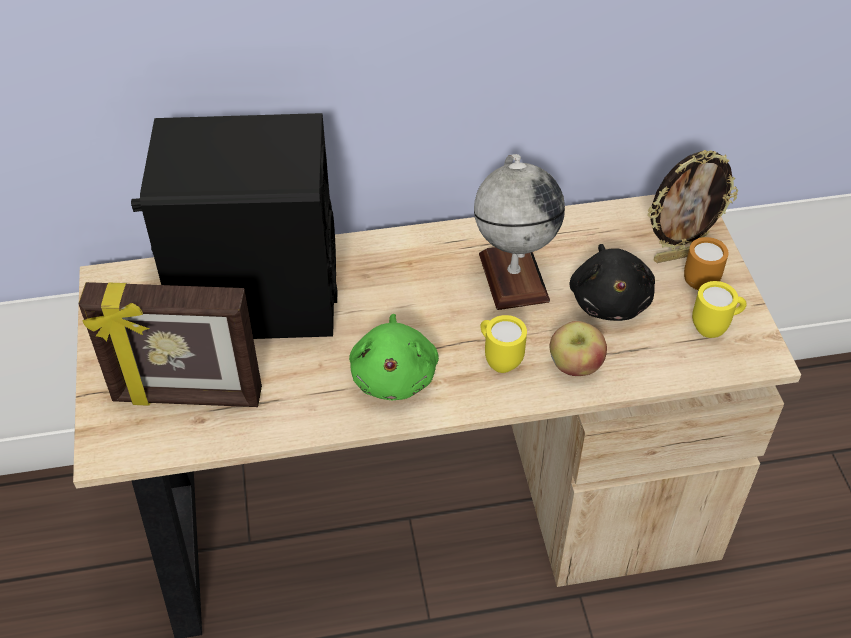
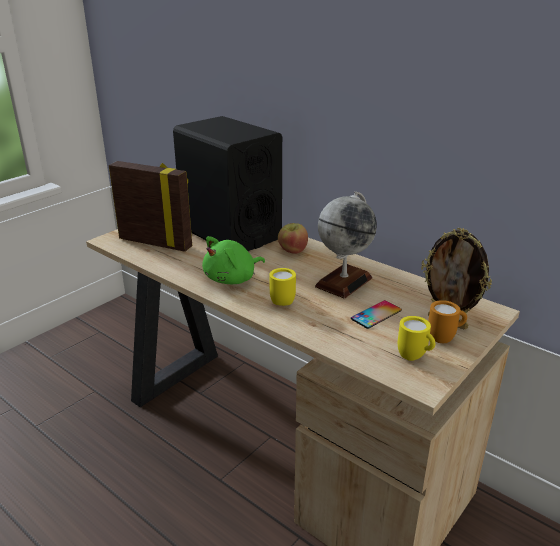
camera: 50 degrees right, 20 degrees down
picture frame [78,282,262,407] -> picture frame turned 150 degrees clockwise [109,161,192,252]
apple [550,321,607,376] -> apple moved to [278,223,308,254]
black plush toy [569,244,655,321] -> phone [351,300,402,329]

